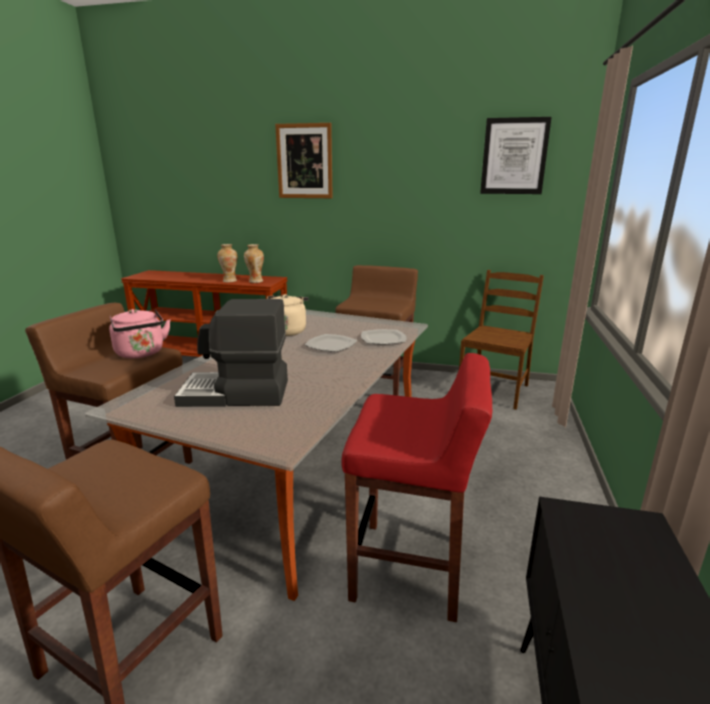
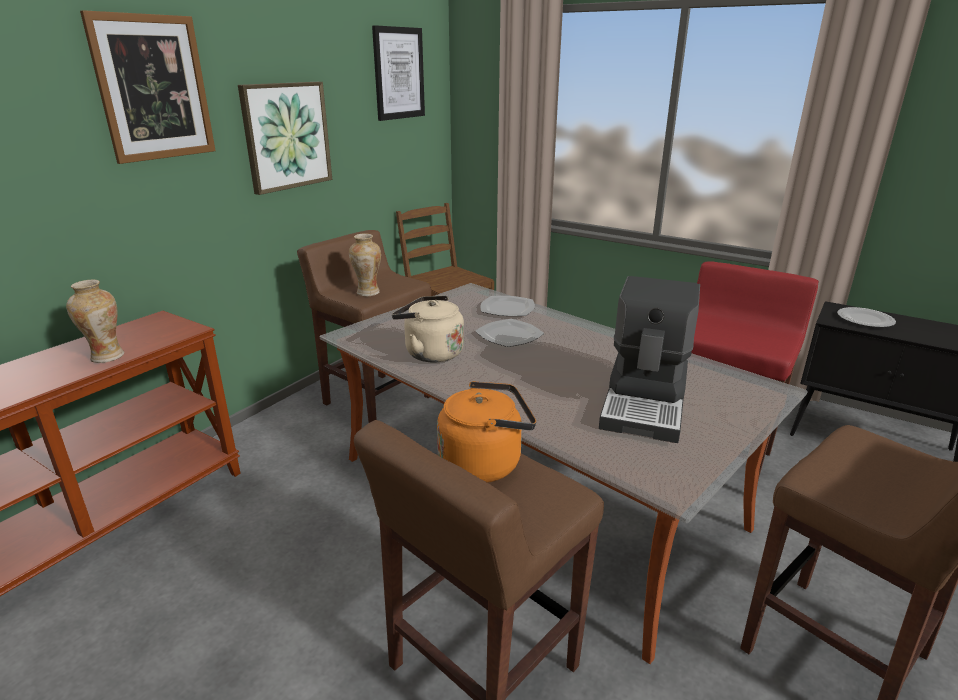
camera: 70 degrees left, 5 degrees up
pink kettle [109,309,171,358] -> orange kettle [437,381,536,483]
vase [244,244,264,283] -> vase moved to [349,234,381,296]
none -> picture [238,82,332,195]
none -> plate [837,307,896,327]

